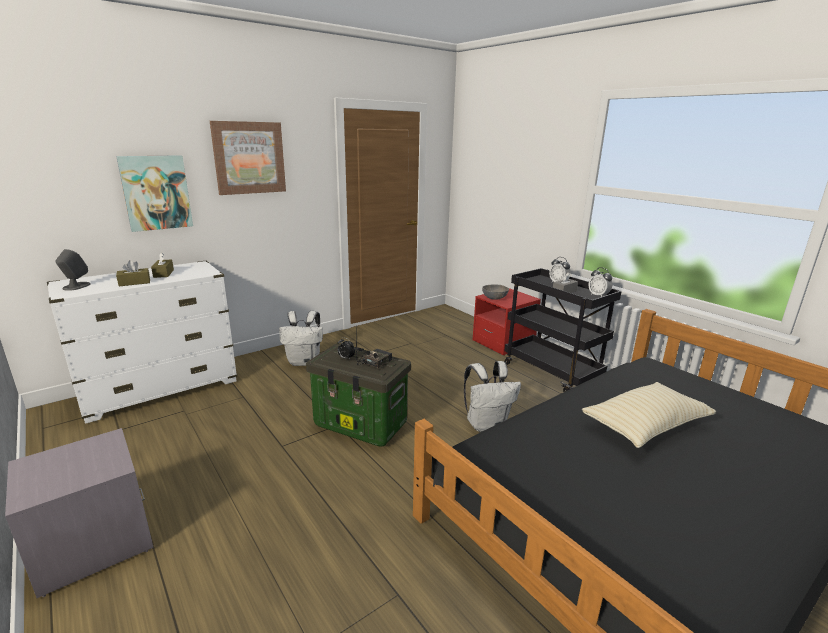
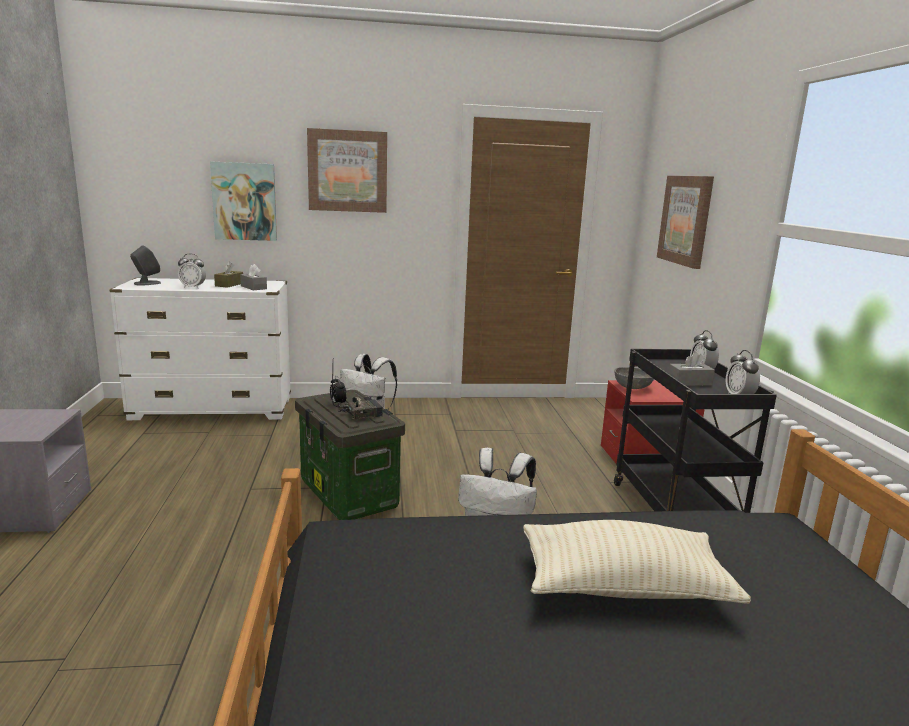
camera: 30 degrees right, 5 degrees down
brown tissue box [116,260,150,286] -> alarm clock [178,254,206,288]
none -> grey tissue box [240,264,267,290]
none -> picture [657,176,714,269]

